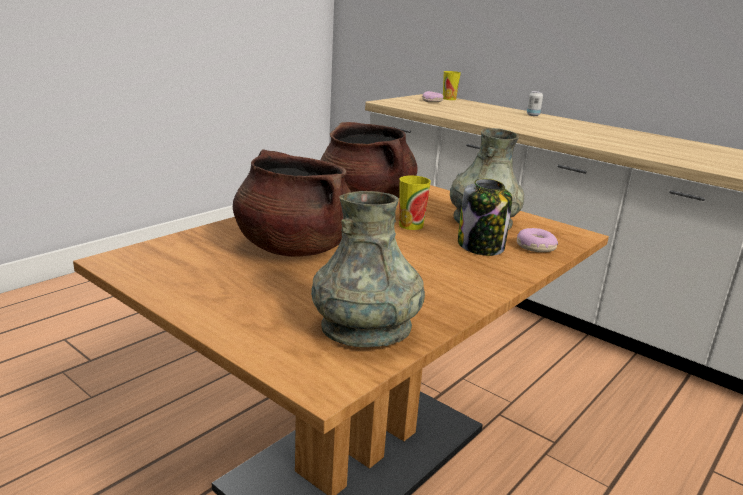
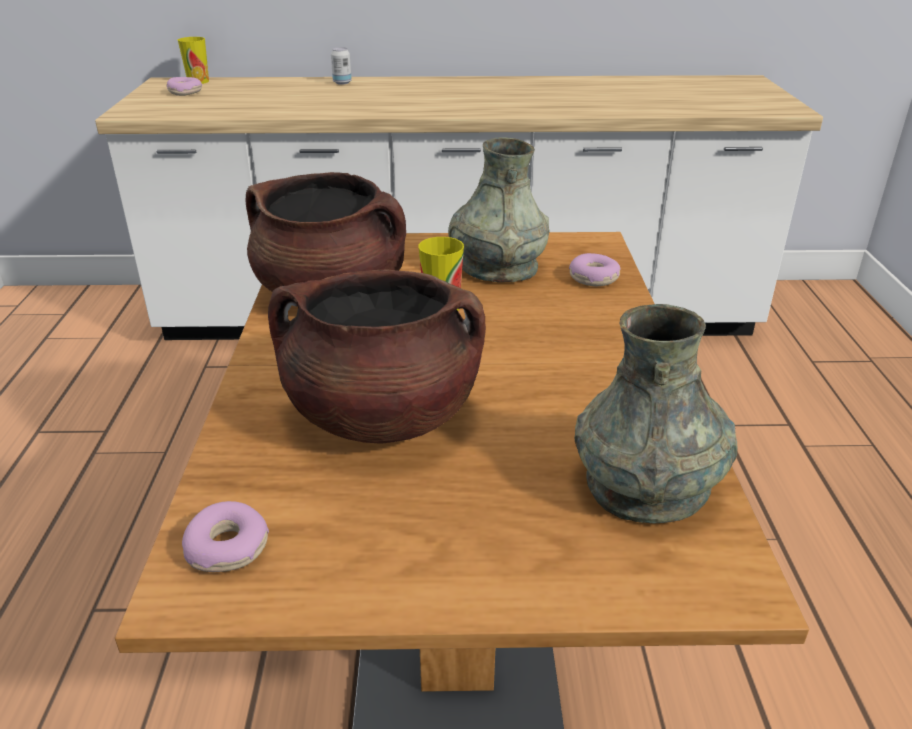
camera: 40 degrees left, 10 degrees up
jar [458,178,512,256] -> none
none -> donut [182,501,269,572]

